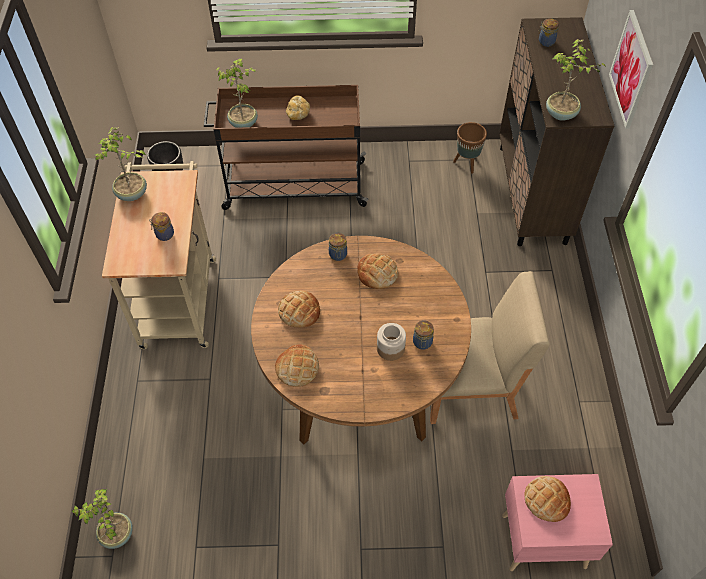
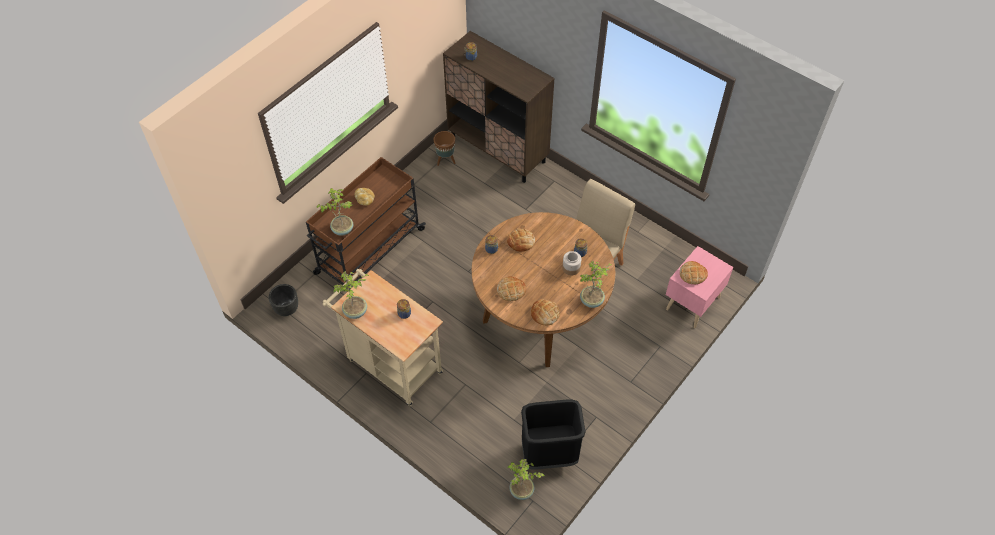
camera: 50 degrees left, 0 degrees up
potted plant [546,39,607,121] -> potted plant moved to [580,261,612,308]
picture [609,10,653,129] -> none
none -> black trash can [521,400,586,469]

